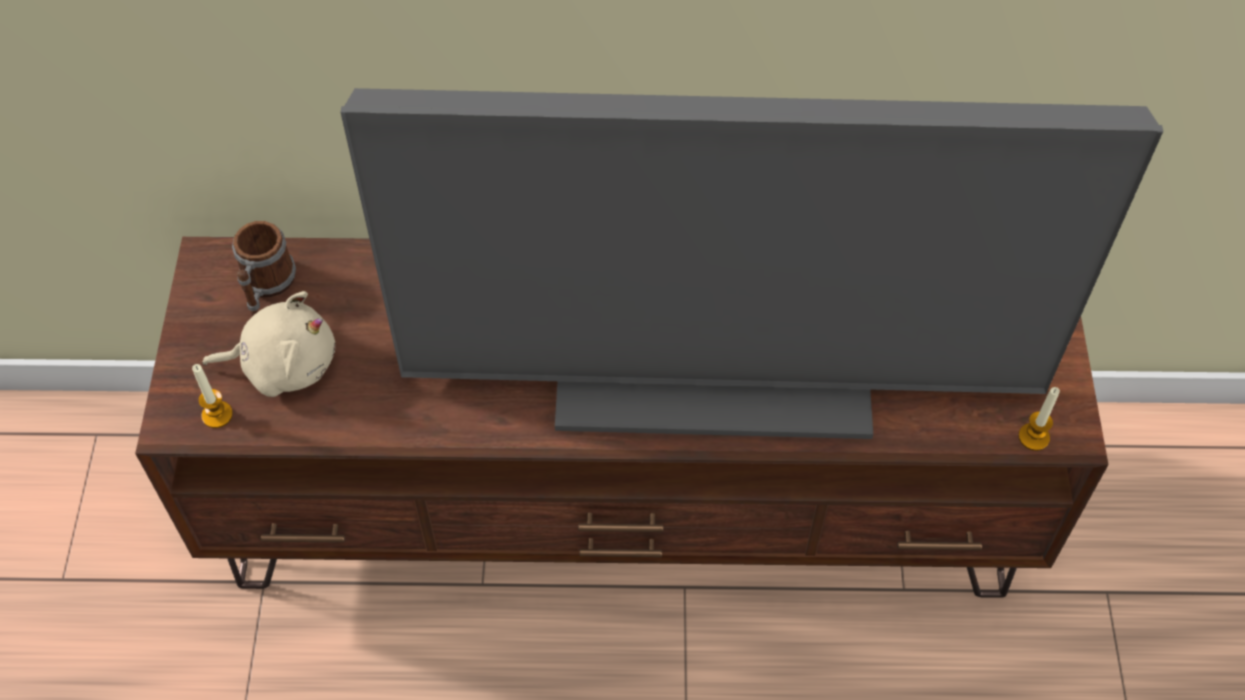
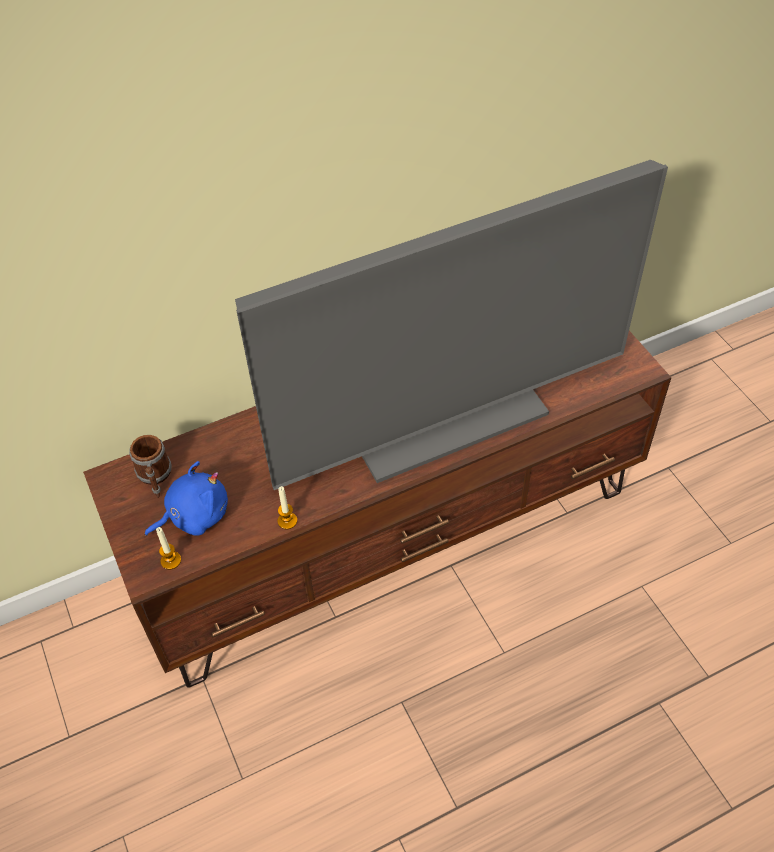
camera: 25 degrees left, 5 degrees down
beige plush toy [203,291,335,397] -> blue plush toy [145,461,228,536]
candle [1018,387,1060,451] -> candle moved to [277,486,297,529]

